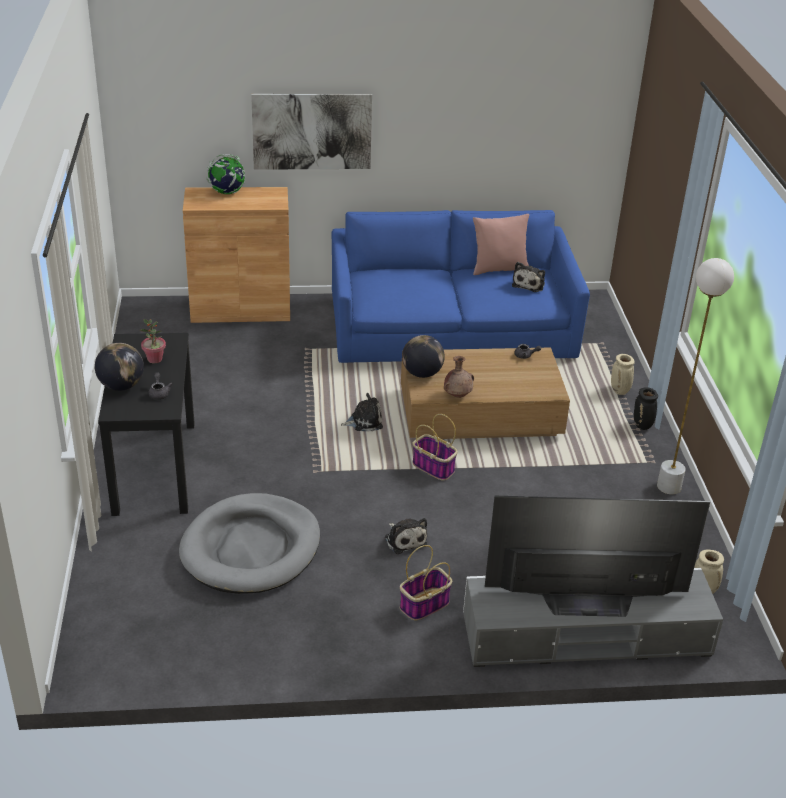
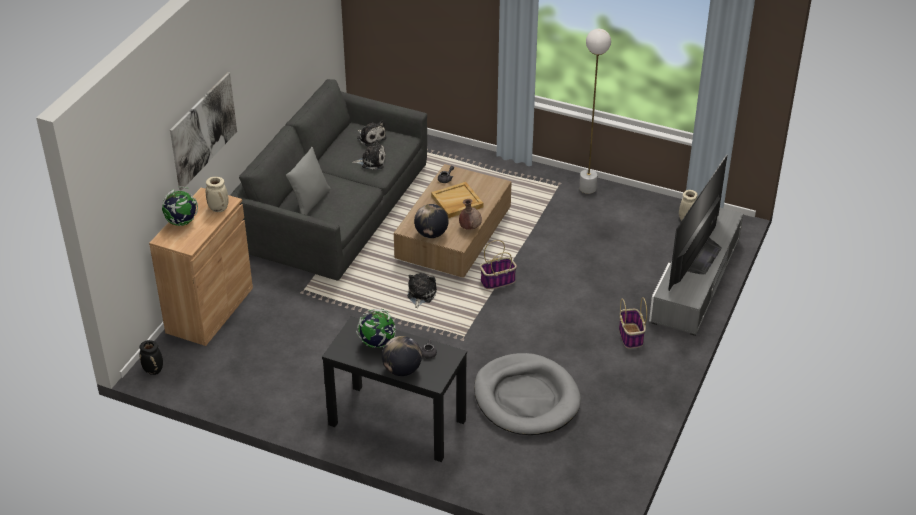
camera: 60 degrees left, 5 degrees up
potted plant [140,319,166,363] -> globe [356,309,396,348]
blue sofa [332,210,590,363] -> grey sofa [230,79,427,281]
plush toy [385,518,427,554] -> plush toy moved to [352,140,386,170]
pink pillow [473,214,529,275] -> none
beige vase [611,354,635,395] -> beige vase moved to [206,177,229,212]
black vase [634,387,658,430] -> black vase moved to [140,340,163,375]
none -> grey pillow [286,147,331,215]
none -> beige tray [431,182,484,218]

